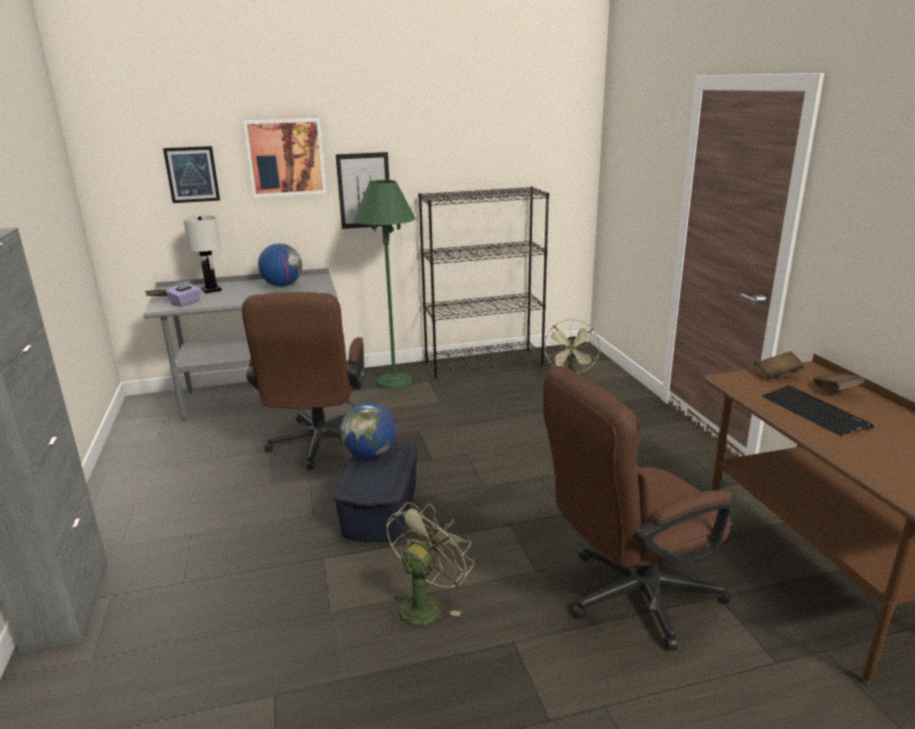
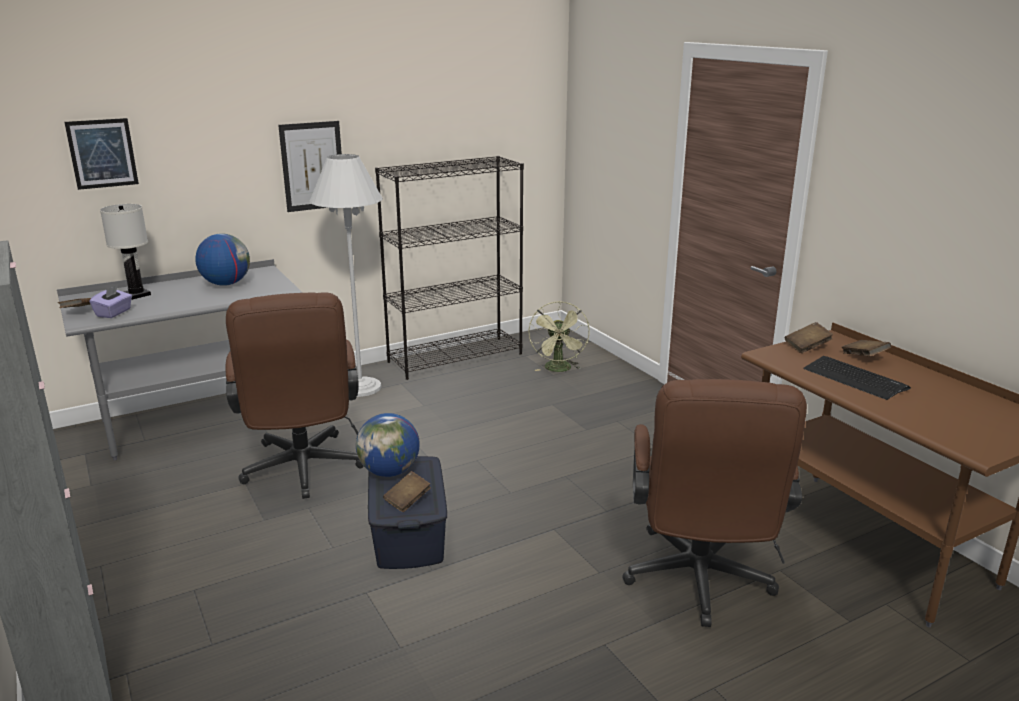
camera: 15 degrees left, 0 degrees up
picture [243,118,326,198] -> none
green floor lamp [354,180,415,389] -> white floor lamp [310,154,383,397]
green fan [385,502,474,628] -> none
brown office chair [543,366,732,650] -> brown office chair turned 45 degrees counterclockwise [622,379,807,627]
none -> brown book [383,471,431,512]

